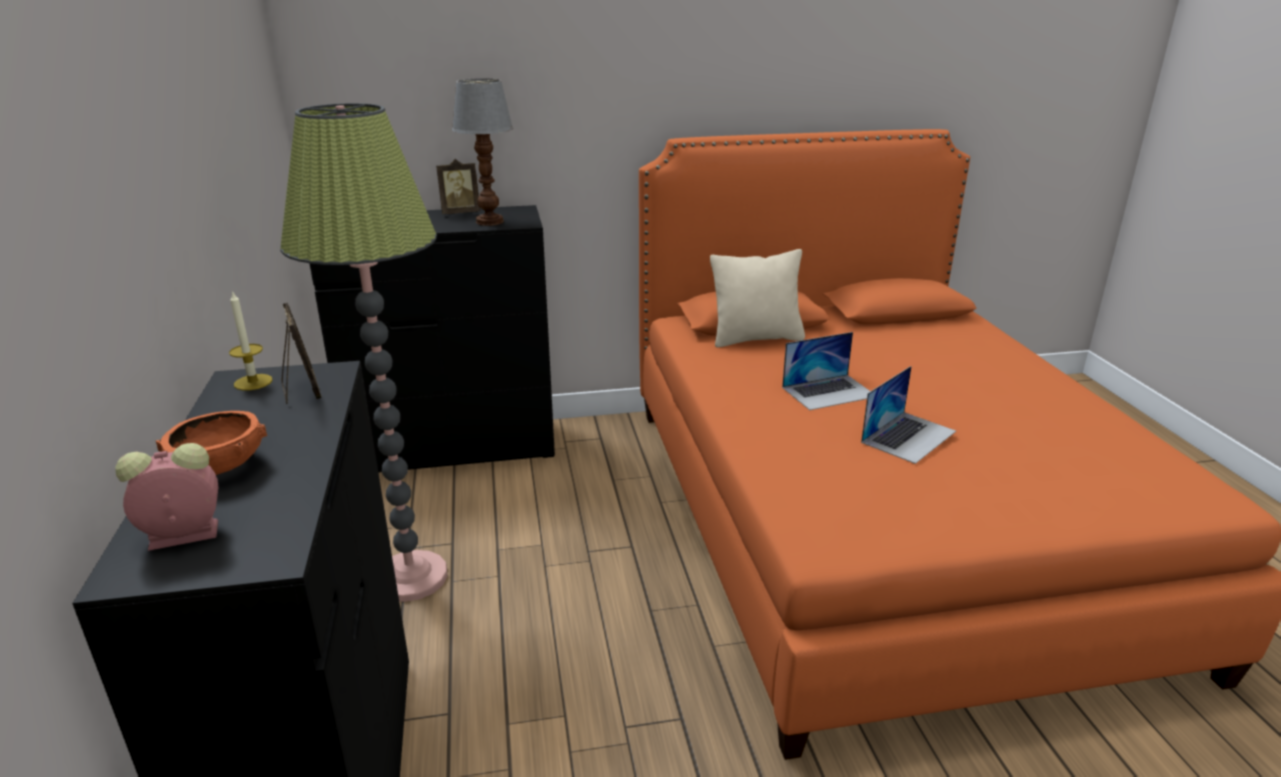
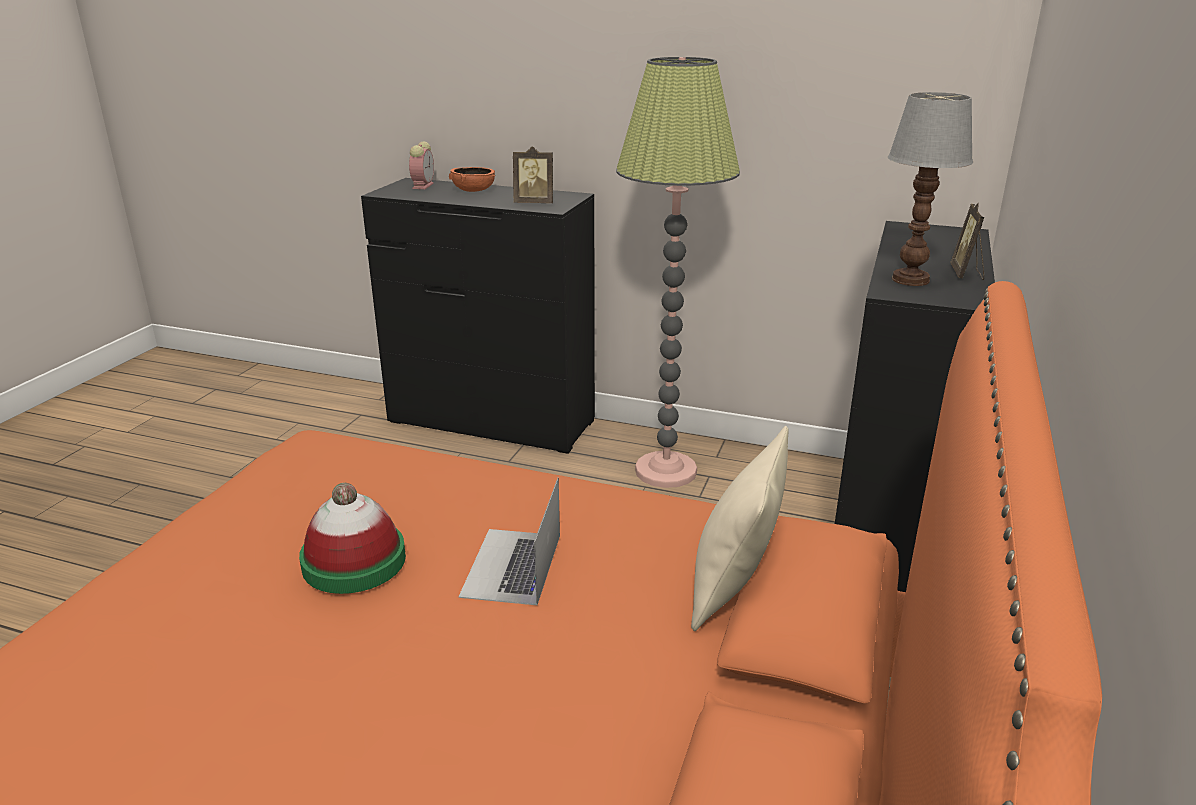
camera: 120 degrees right, 0 degrees up
candle [229,290,273,391] -> none
laptop [861,366,956,464] -> hat [299,483,406,594]

